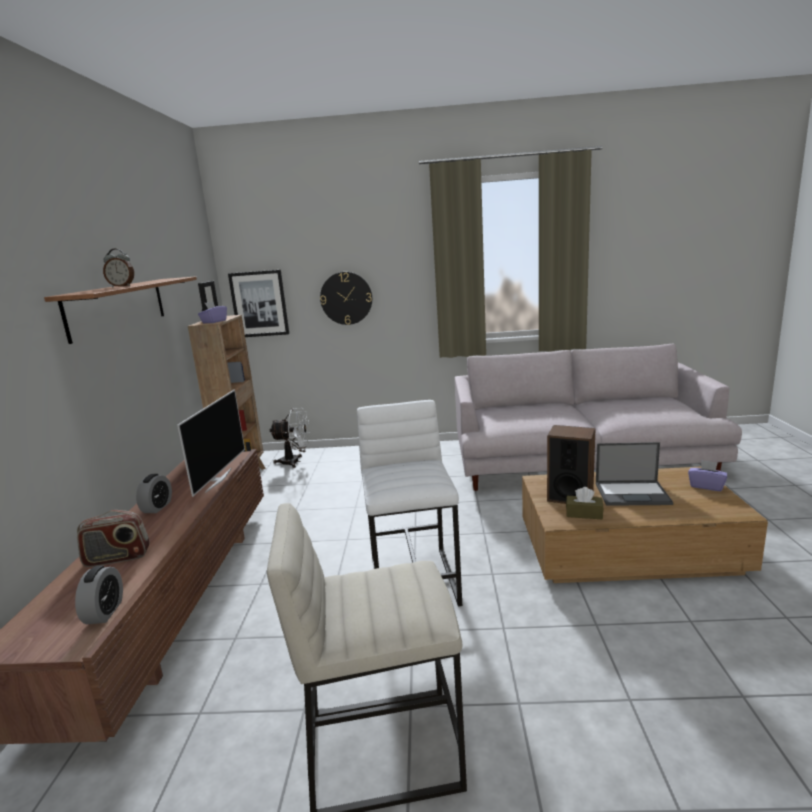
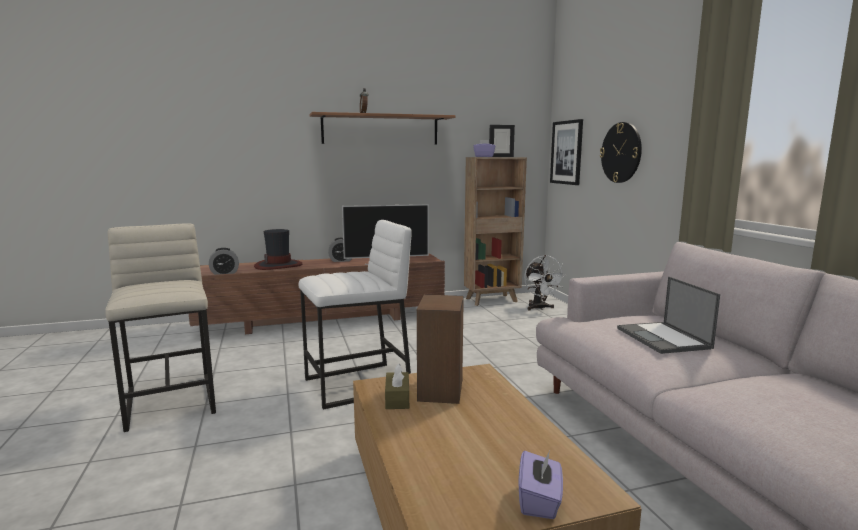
camera: 70 degrees right, 5 degrees down
radio [77,510,150,567] -> hat [254,229,302,270]
laptop [596,442,673,506] -> laptop moved to [617,277,720,354]

